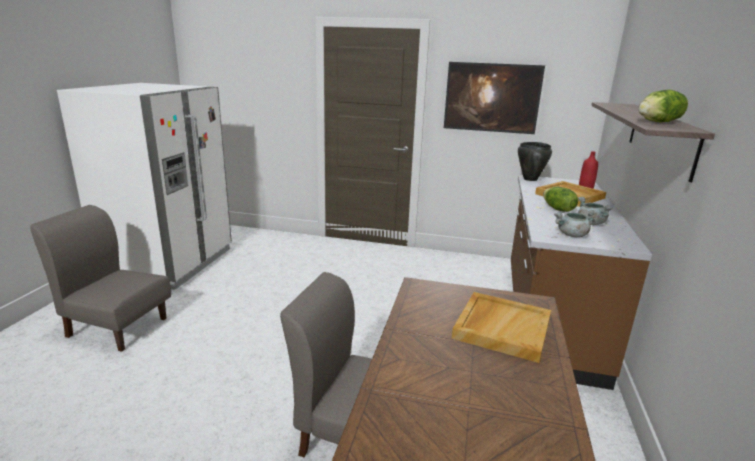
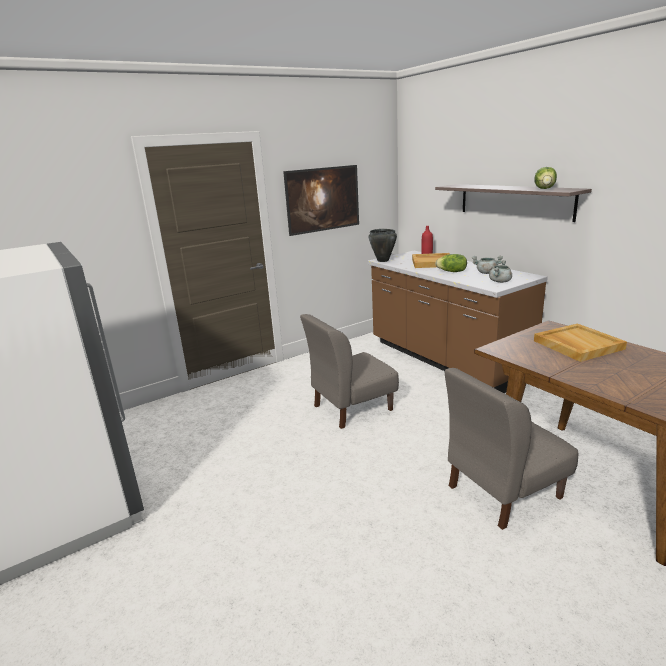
camera: 45 degrees left, 0 degrees up
grey chair [30,205,171,352] -> grey chair moved to [300,314,399,429]

